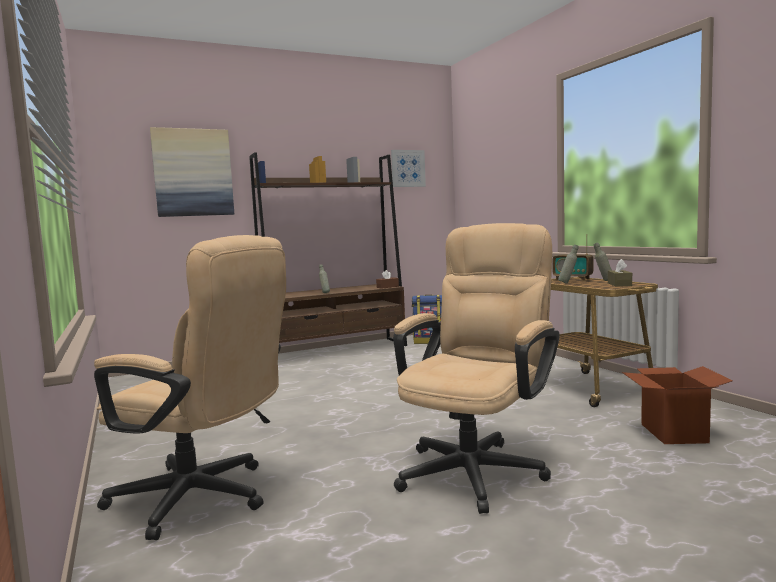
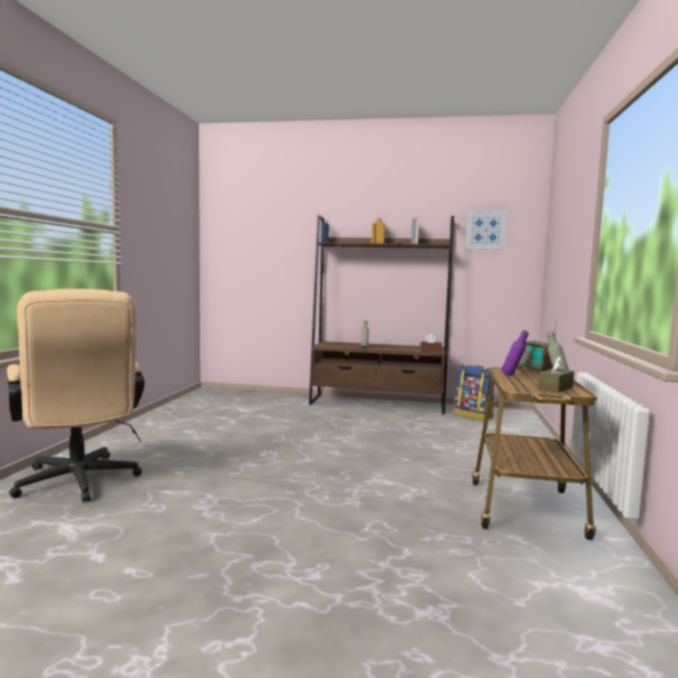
camera: 35 degrees right, 0 degrees up
picture [150,127,234,217] -> none
beige office chair [393,223,560,514] -> none
grey bottle [558,244,579,284] -> purple bottle [502,330,528,376]
cardboard box [622,366,732,444] -> none

